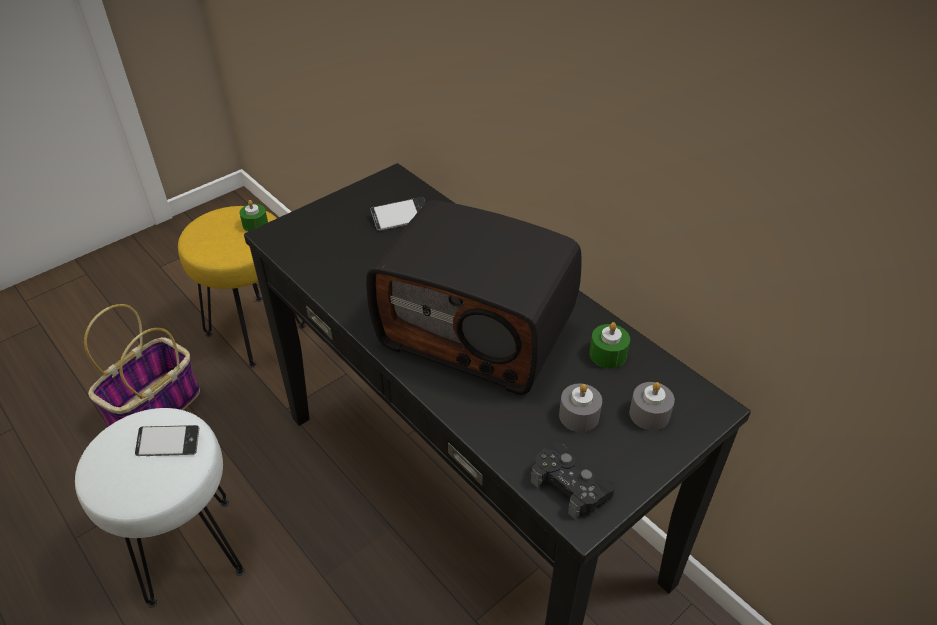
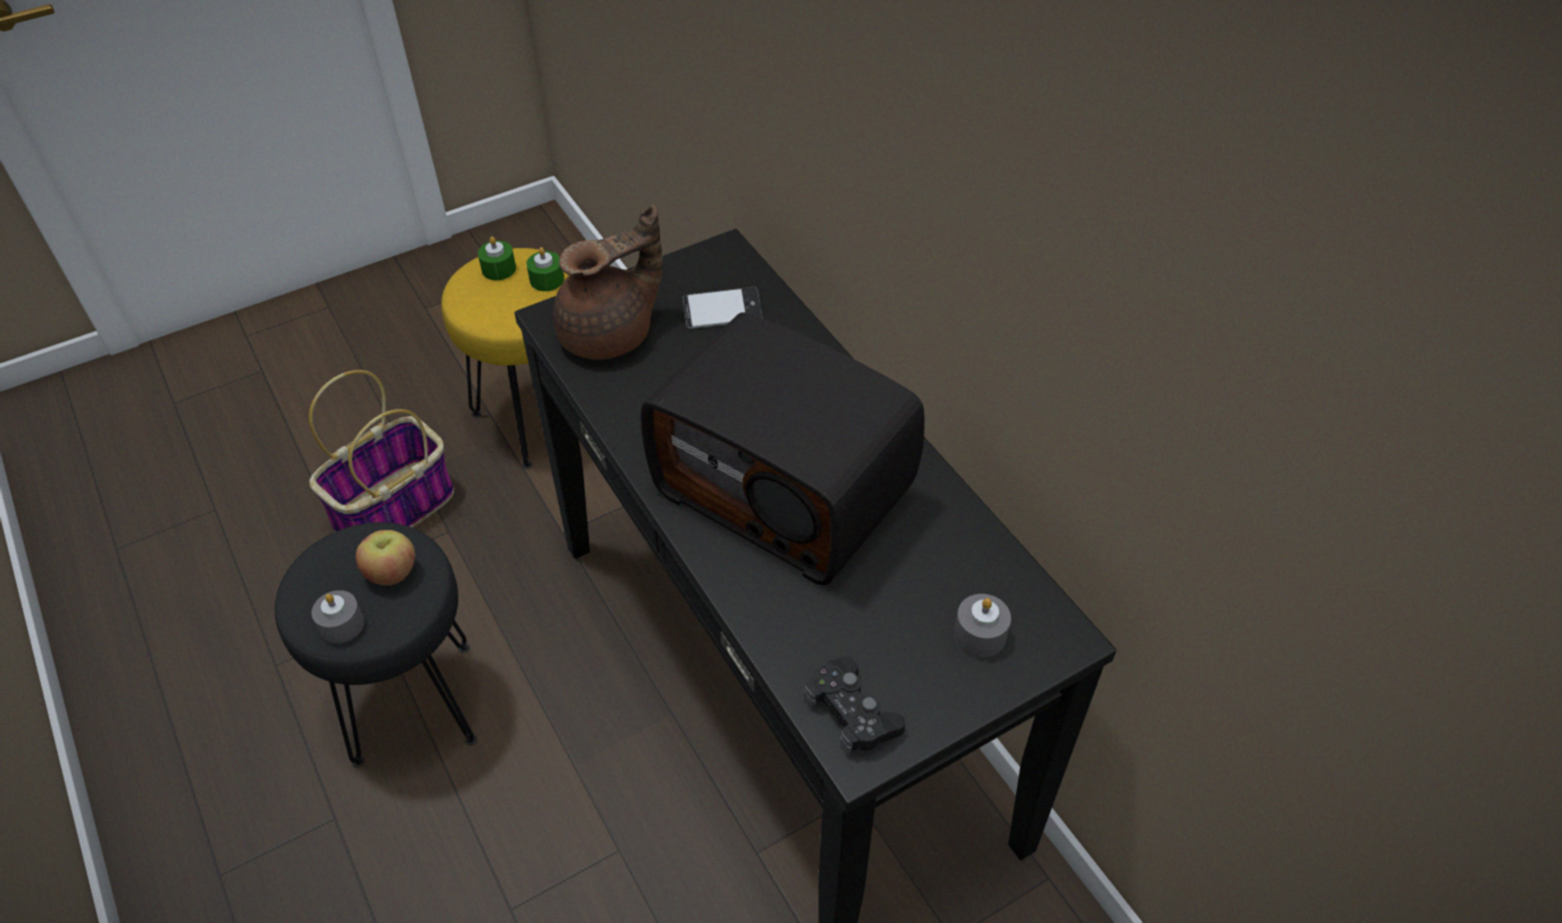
camera: 10 degrees right, 5 degrees up
white stool [75,408,245,608] -> black stool [275,522,477,768]
phone [135,425,199,456] -> apple [356,530,415,585]
grey candle [559,383,602,432] -> grey candle moved to [312,590,364,643]
green candle [589,322,630,368] -> green candle moved to [478,236,516,280]
none -> brown teapot [553,205,663,360]

